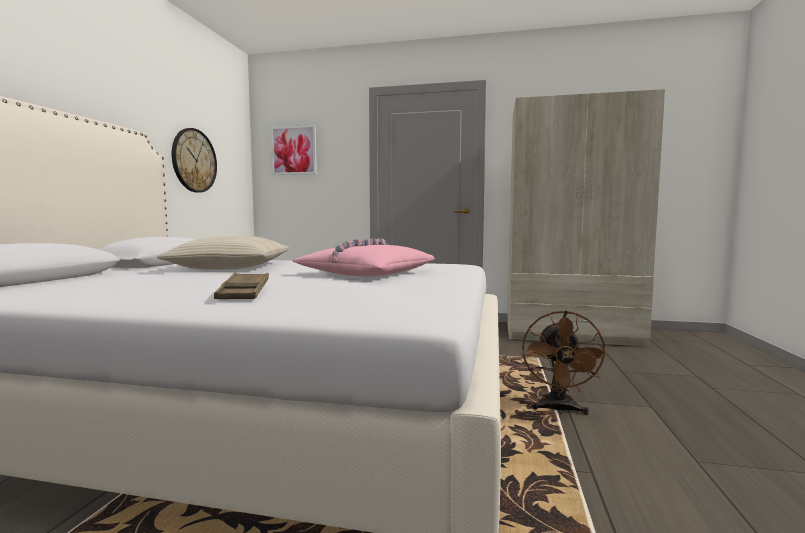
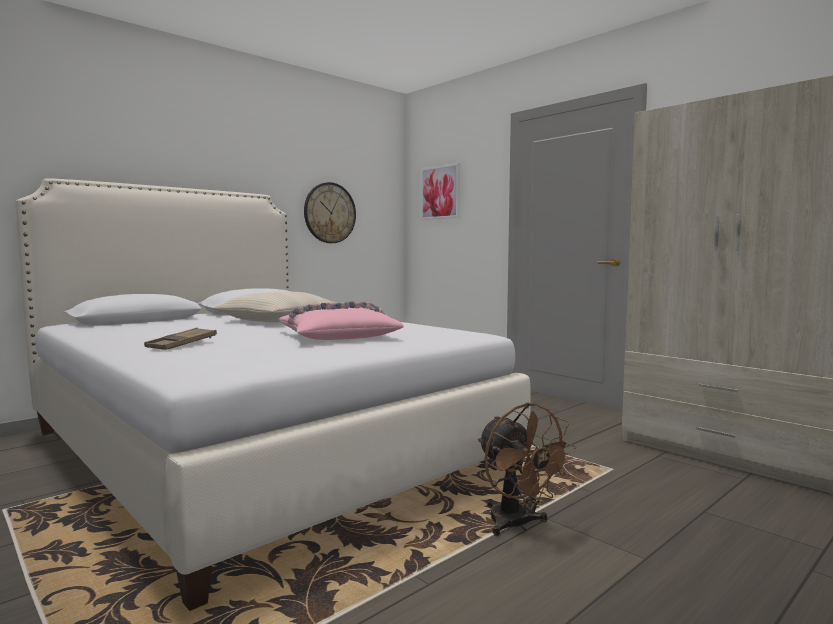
camera: 35 degrees right, 0 degrees up
brown fan [522,310,609,415] -> brown fan turned 75 degrees counterclockwise [478,403,576,536]

